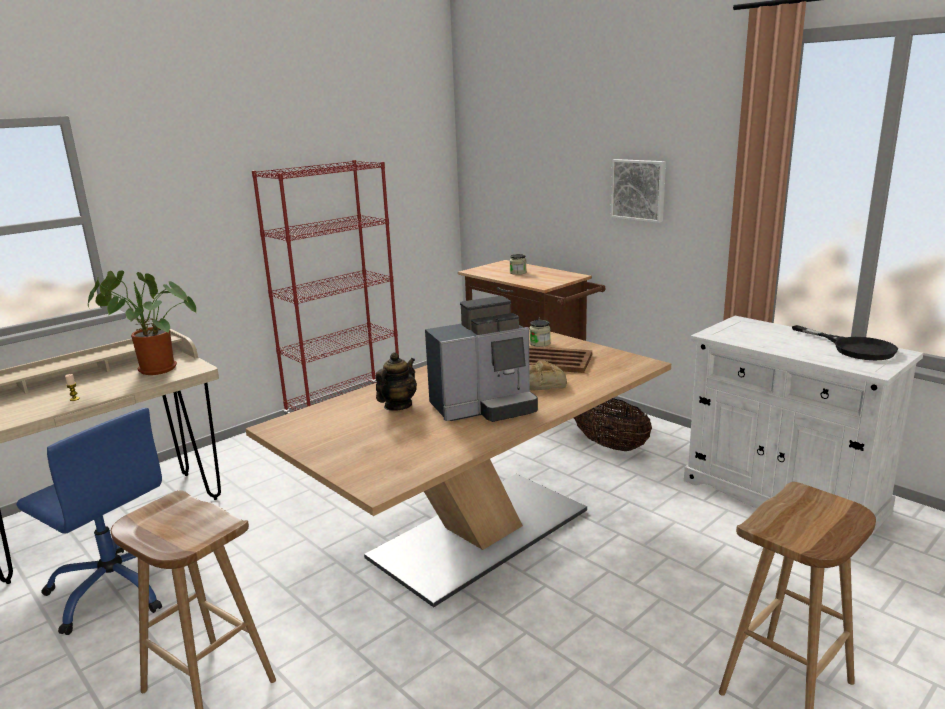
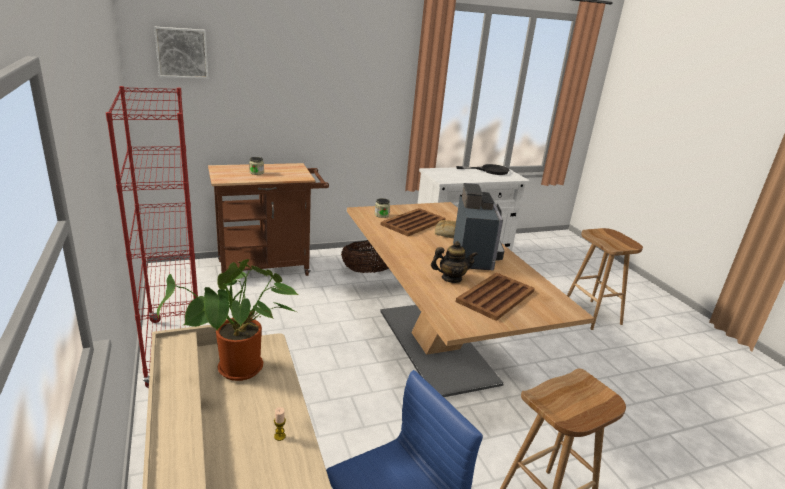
camera: 70 degrees left, 5 degrees up
teapot [376,352,417,411] -> teapot turned 120 degrees clockwise [431,241,478,283]
picture [611,159,666,223] -> picture moved to [154,27,208,79]
none -> brown tray [456,272,535,321]

